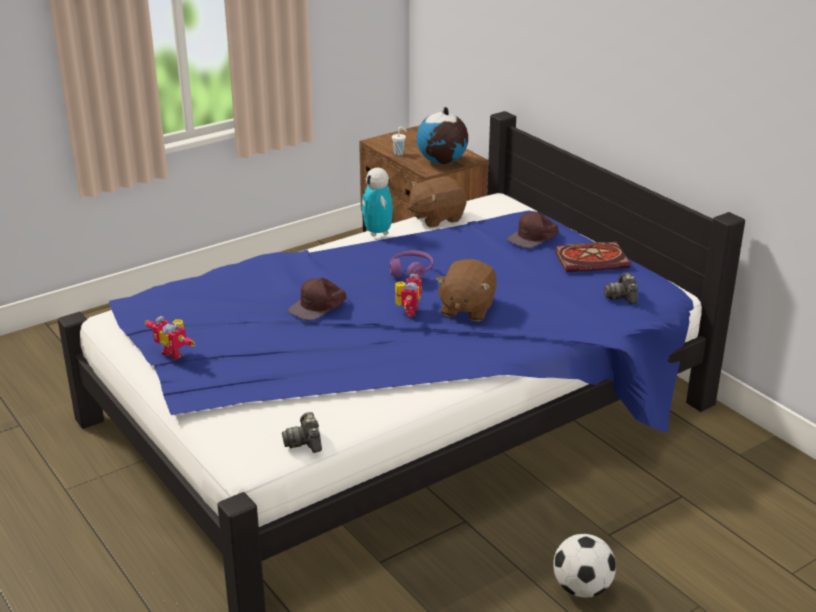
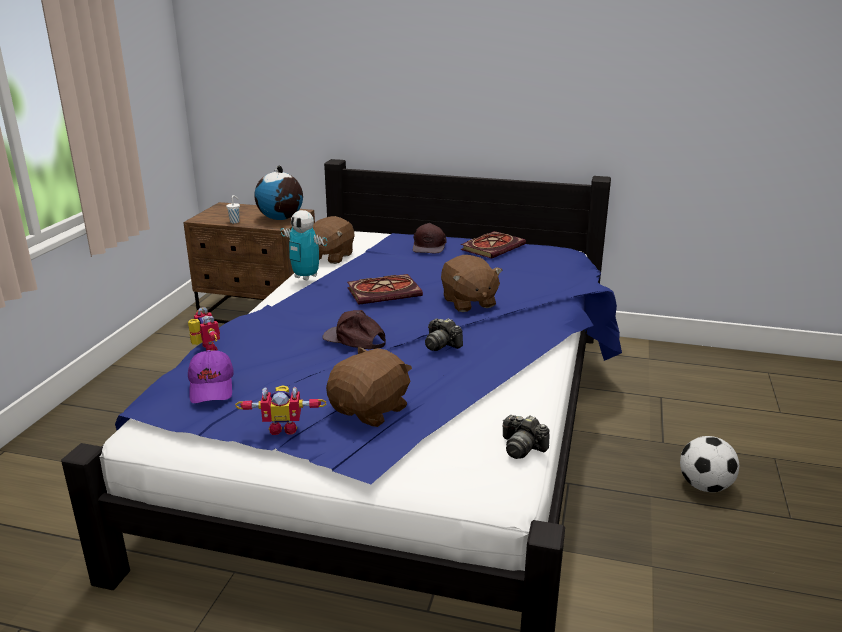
camera: 40 degrees left, 5 degrees down
brown cap [288,278,346,320] -> brown cap turned 120 degrees clockwise [323,310,386,350]
purple headphones [390,250,433,279] -> book [347,274,423,305]
toy robot [395,274,422,317] -> toy robot moved to [188,308,220,351]
camera [604,273,638,304] -> camera moved to [425,318,463,351]
none -> purple cap [188,350,234,403]
none -> brown plush toy [326,347,412,427]

